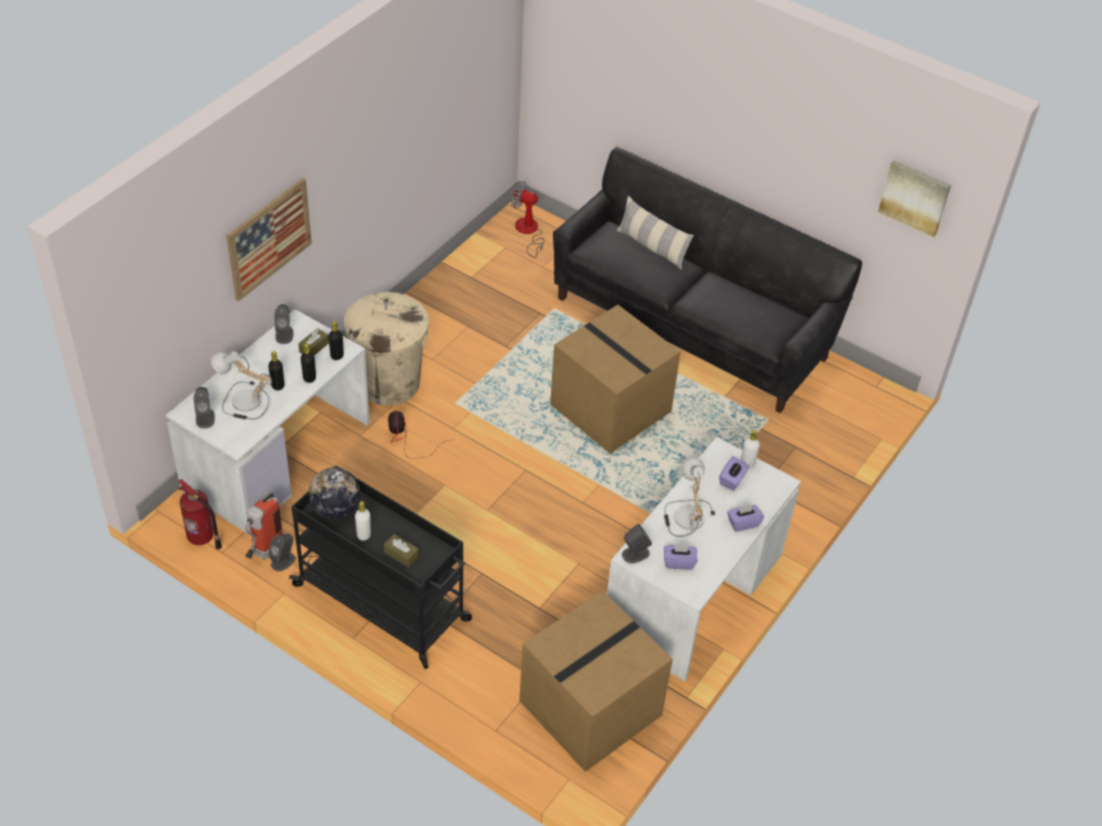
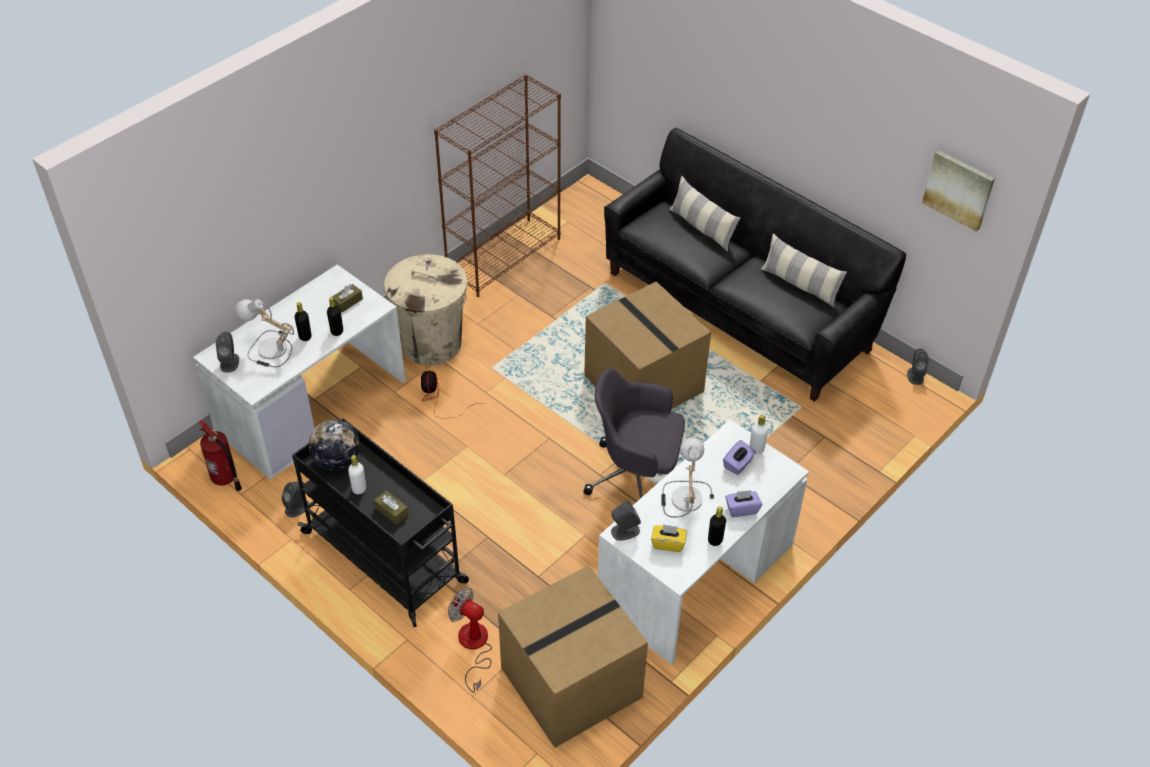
camera: 10 degrees right, 0 degrees up
picture [226,178,312,301] -> none
fire extinguisher [245,491,284,559] -> none
grey speaker [274,304,293,344] -> grey speaker moved to [907,348,929,385]
black bottle [328,321,344,360] -> black bottle moved to [708,507,726,546]
fan [511,181,544,258] -> fan moved to [448,587,492,693]
purple tissue box [664,544,698,570] -> yellow tissue box [651,524,687,552]
none -> brown bookcase [434,74,561,297]
none -> grey office chair [583,368,685,499]
none -> pillow [761,233,847,307]

